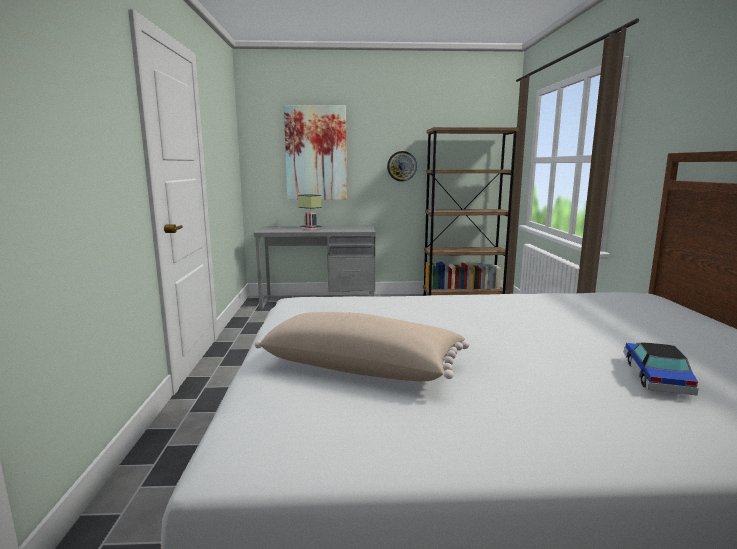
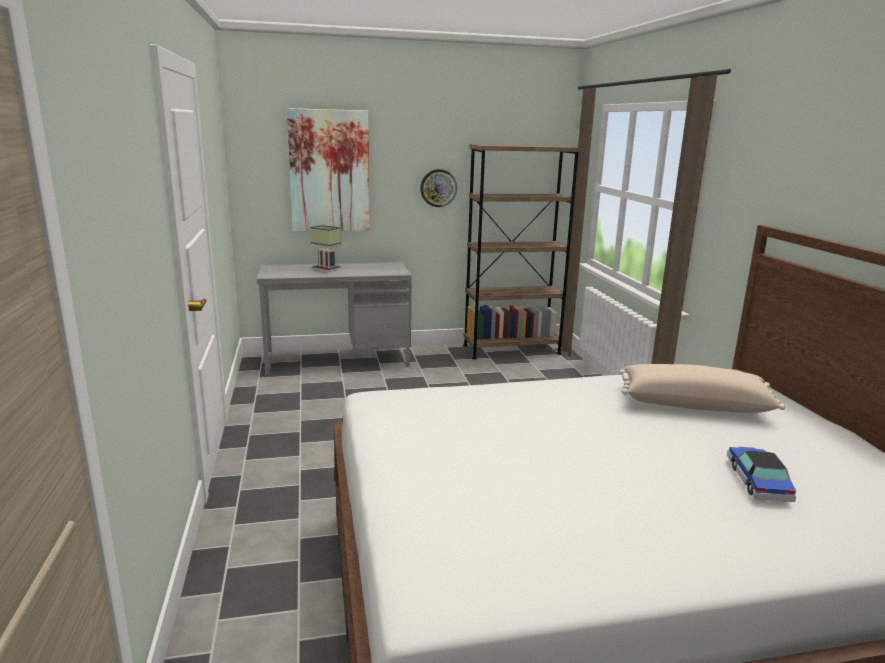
camera: 10 degrees left, 5 degrees up
beige pillow [255,312,469,381] -> beige pillow moved to [619,364,785,413]

